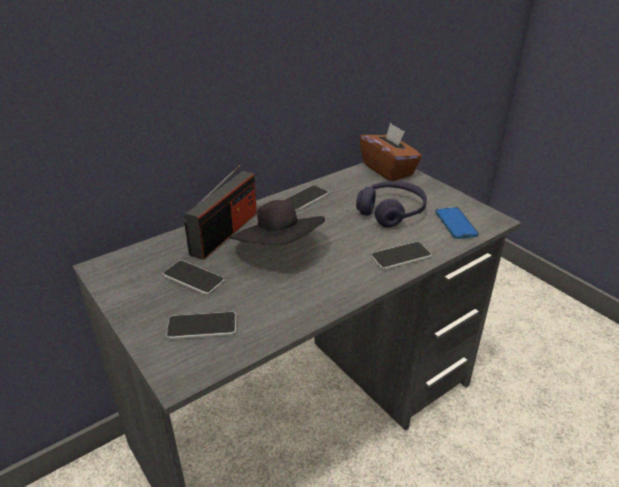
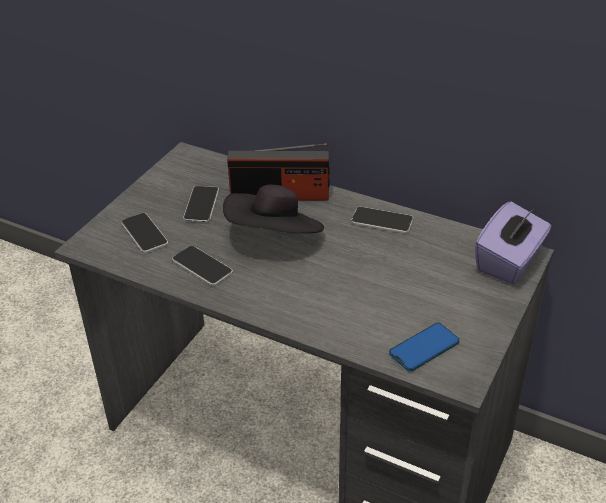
camera: 65 degrees right, 5 degrees up
purple headphones [356,181,427,227] -> none
brown tissue box [360,123,422,181] -> purple tissue box [475,201,551,285]
phone [371,242,432,270] -> phone moved to [172,246,233,286]

